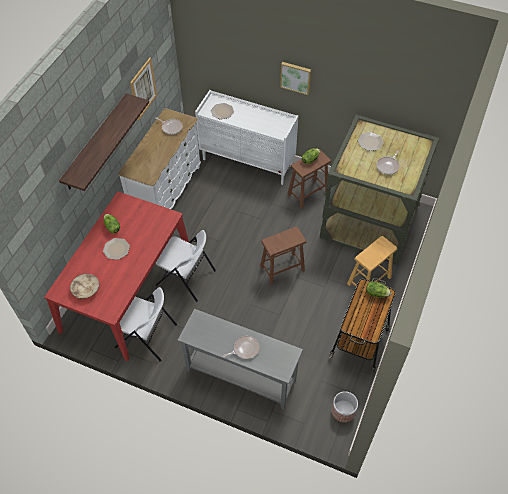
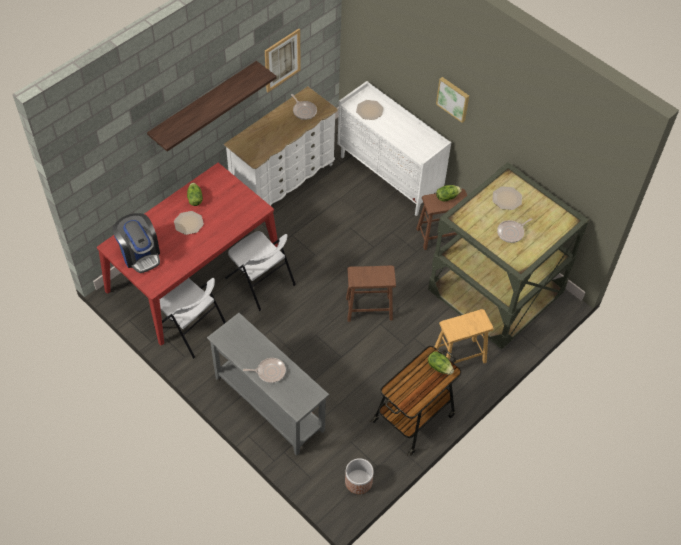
camera: 20 degrees right, 0 degrees up
beige bowl [70,273,99,299] -> coffee machine [112,213,160,273]

